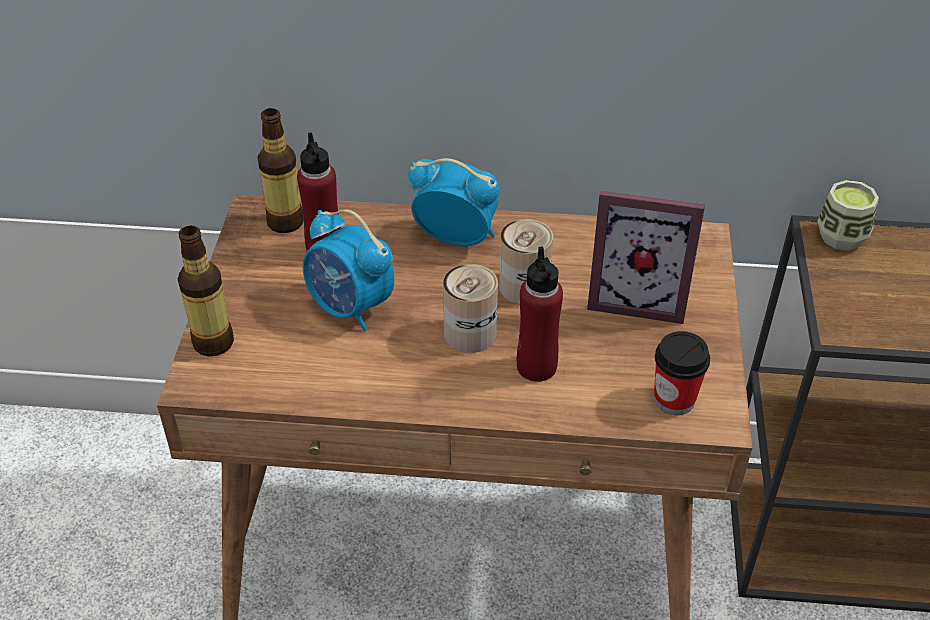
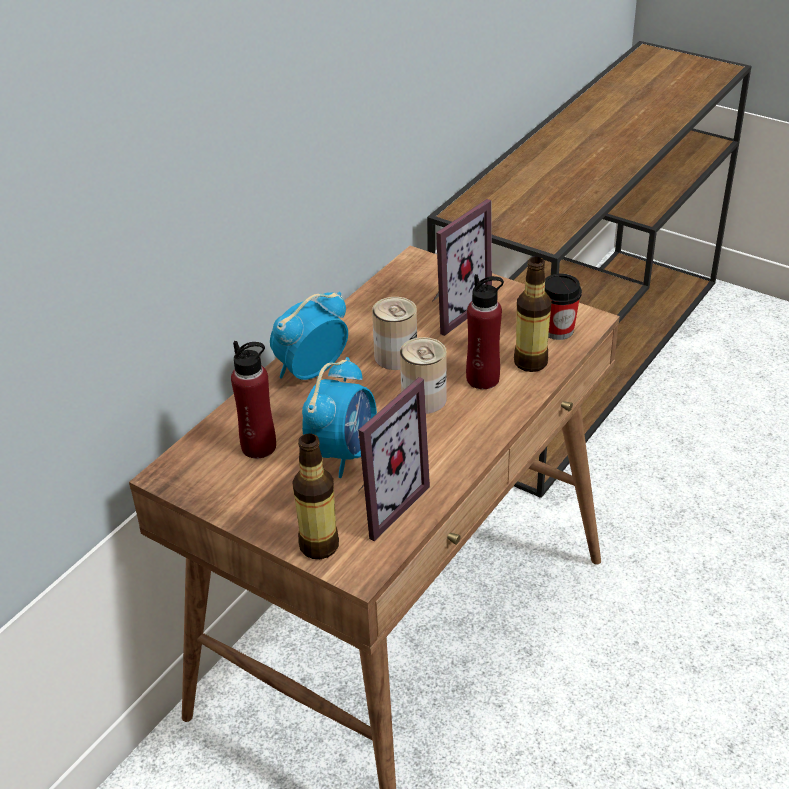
camera: 60 degrees left, 5 degrees down
bottle [257,108,304,233] -> bottle moved to [514,257,551,372]
alarm clock [303,209,394,332] -> alarm clock turned 45 degrees counterclockwise [302,357,377,478]
cup [818,180,879,251] -> none
none -> picture frame [359,377,430,541]

